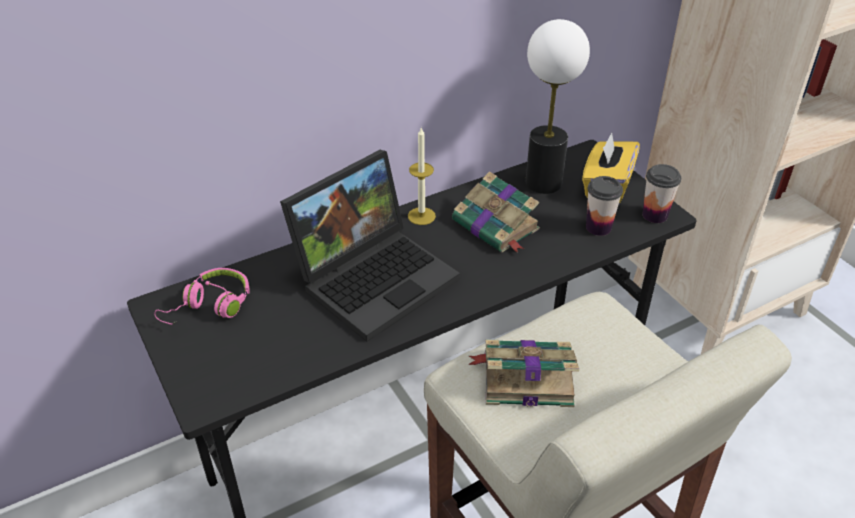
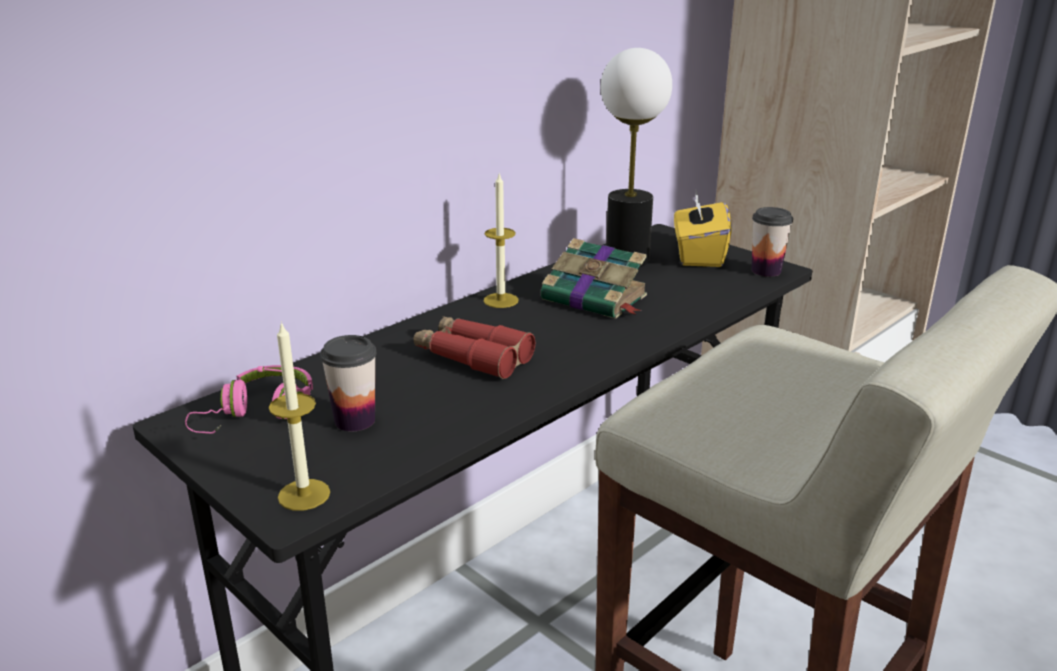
camera: 15 degrees left, 15 degrees down
laptop [280,150,460,342] -> red binoculars [413,316,535,379]
book [468,340,579,407] -> none
cup [586,176,623,236] -> cup moved to [320,335,377,431]
none -> candle [269,321,330,511]

